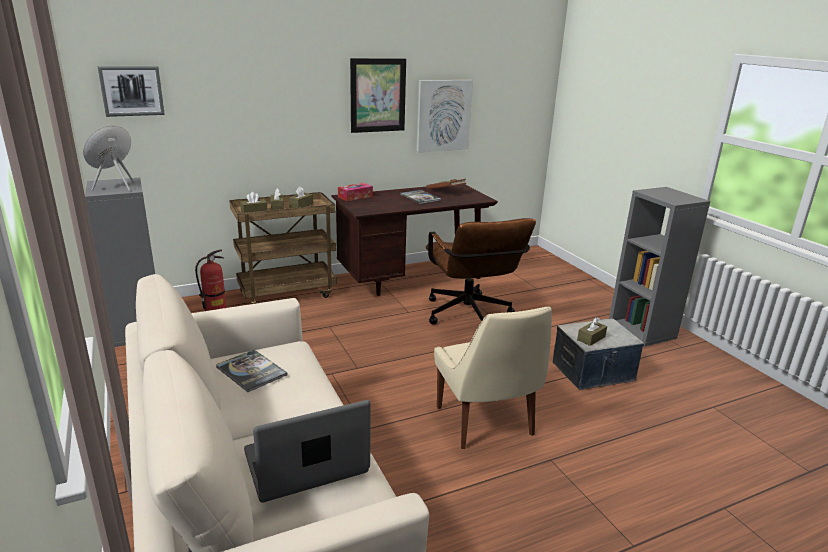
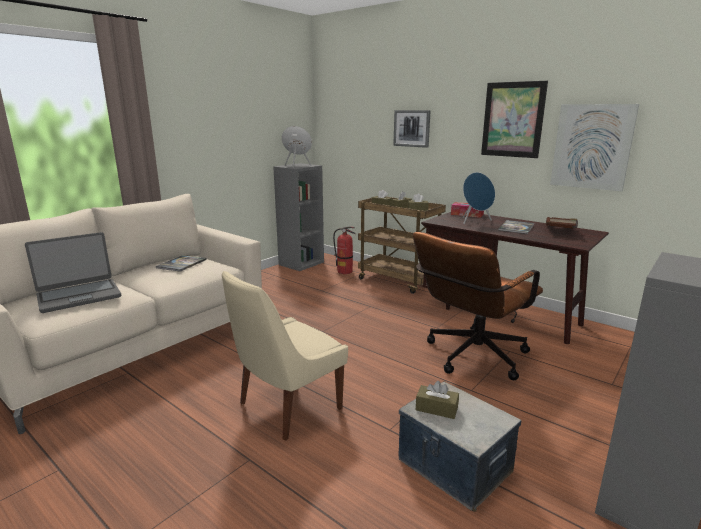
camera: 65 degrees right, 5 degrees down
picture [97,66,165,117] -> picture moved to [393,110,431,148]
laptop [244,400,371,503] -> laptop turned 105 degrees clockwise [25,232,121,313]
none -> blue speaker [463,172,495,224]

